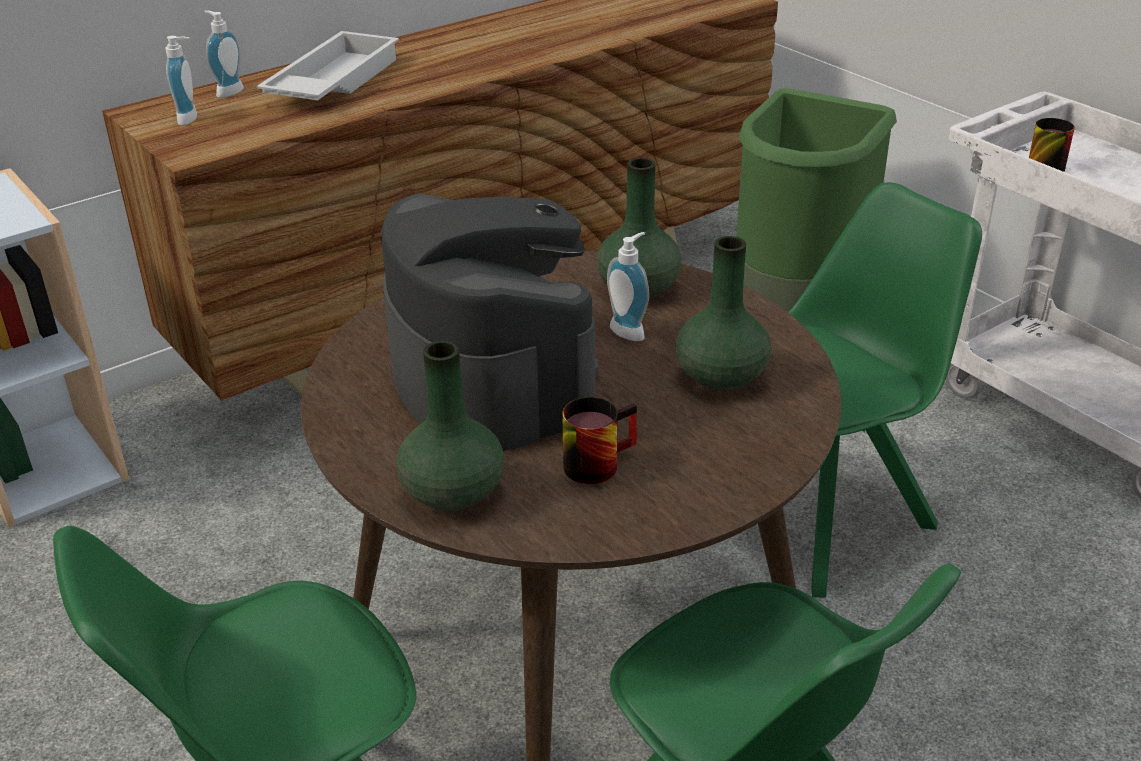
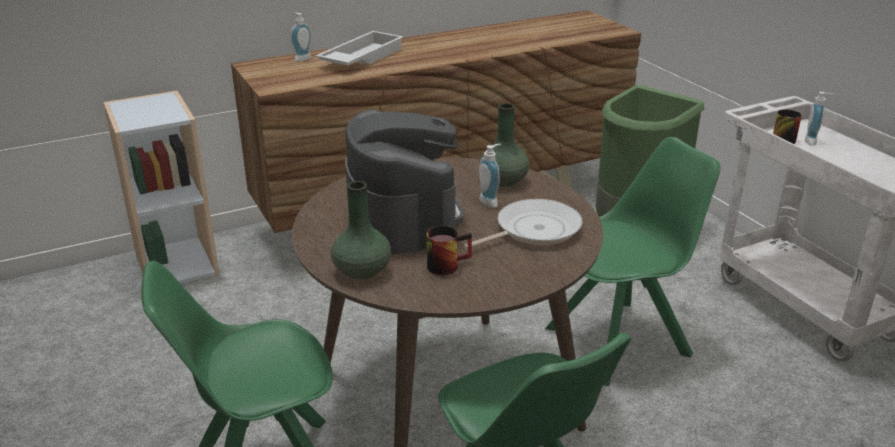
camera: 10 degrees right, 5 degrees down
soap dispenser [165,36,197,126] -> soap dispenser moved to [805,92,834,146]
green vase [676,236,771,391] -> frying pan [464,199,582,249]

